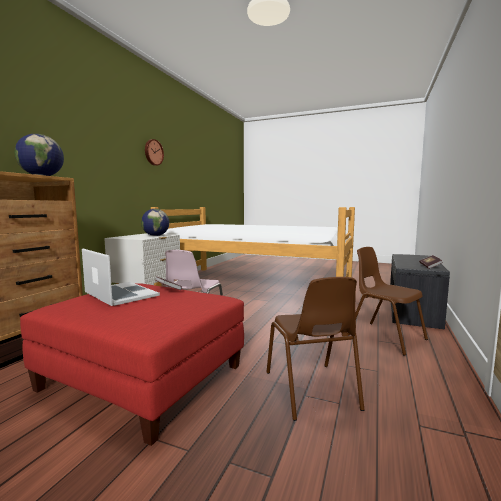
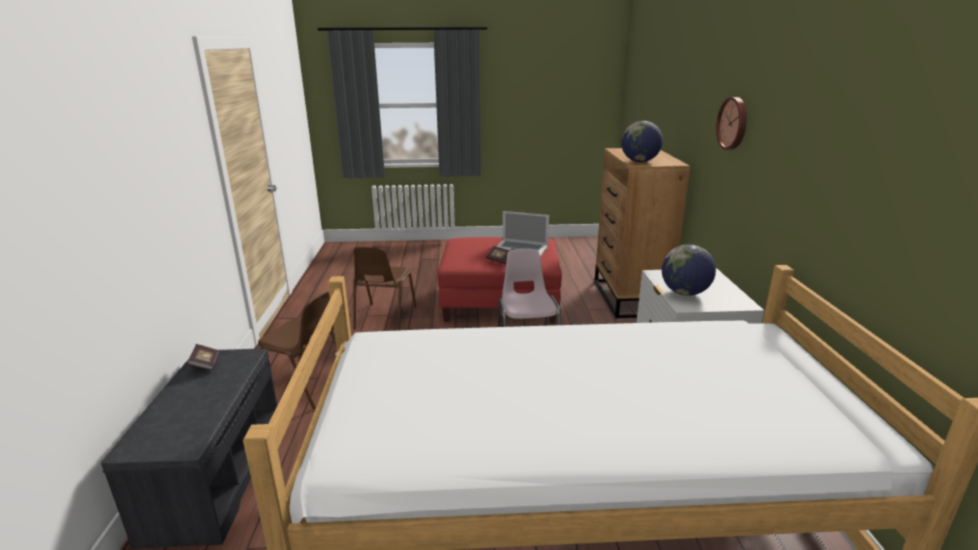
camera: 155 degrees right, 15 degrees up
wall clock [145,139,164,166] -> wall clock moved to [716,97,747,150]
brown chair [266,277,364,421] -> brown chair turned 135 degrees counterclockwise [353,247,417,331]

